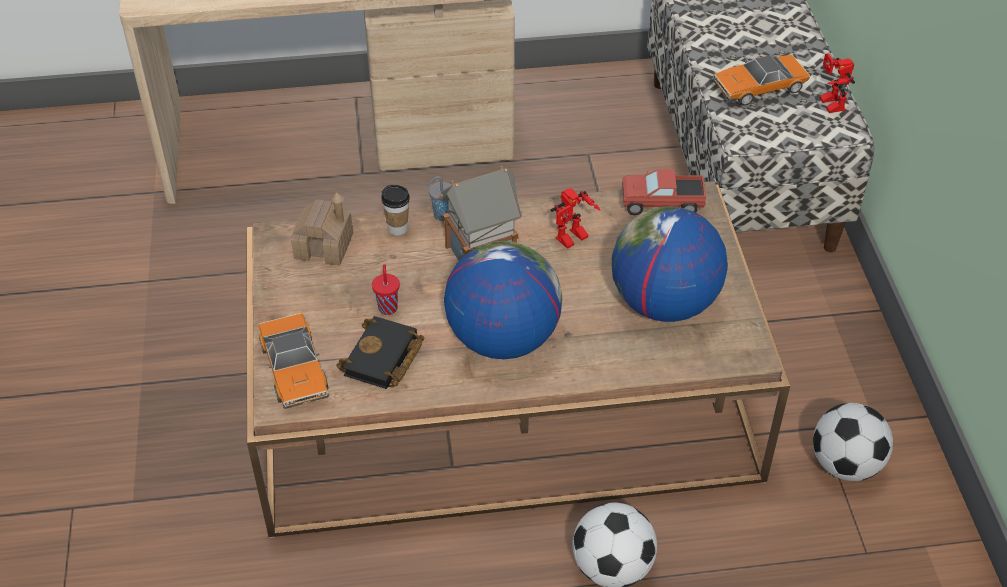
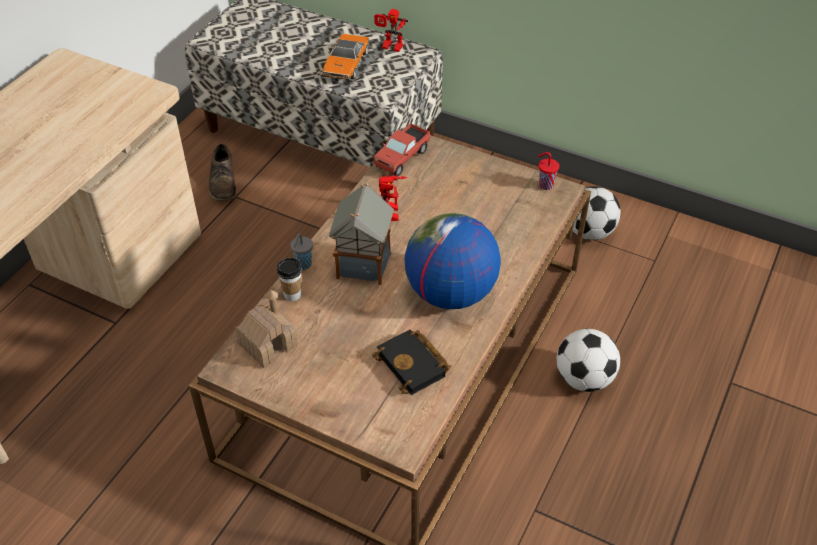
camera: 55 degrees left, 0 degrees up
toy car [258,313,329,409] -> none
red cup [372,264,400,315] -> red cup moved to [538,152,559,190]
globe [612,207,728,322] -> none
none -> brown shoe [209,144,237,201]

